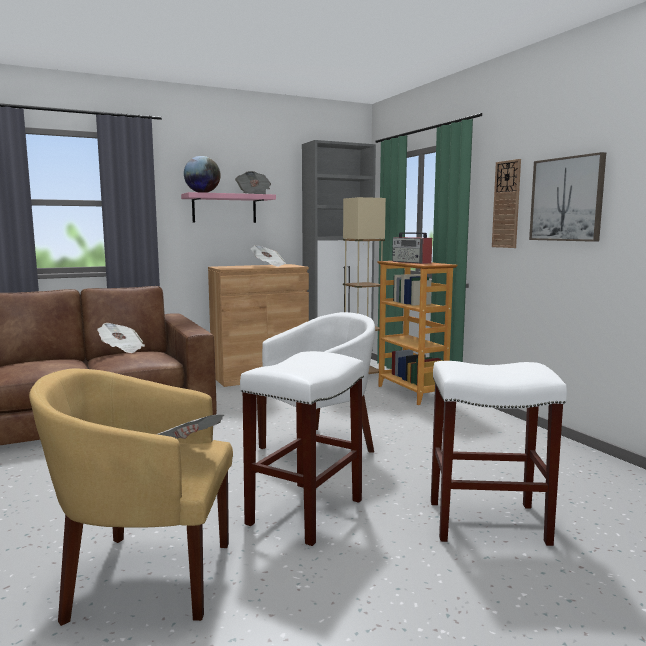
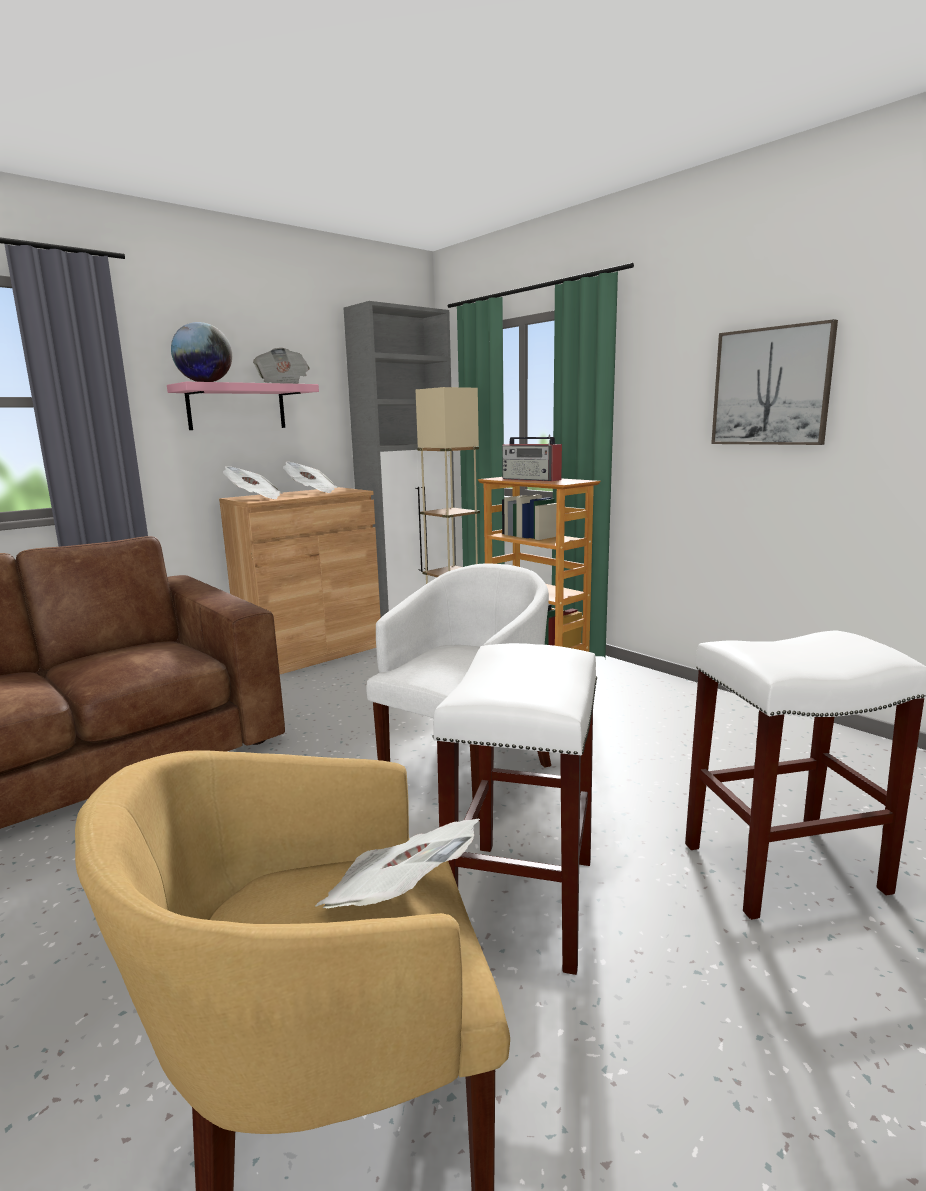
camera: 15 degrees left, 5 degrees up
newspaper [97,323,145,353] -> newspaper moved to [223,466,283,499]
wall clock [492,159,521,248] -> none

